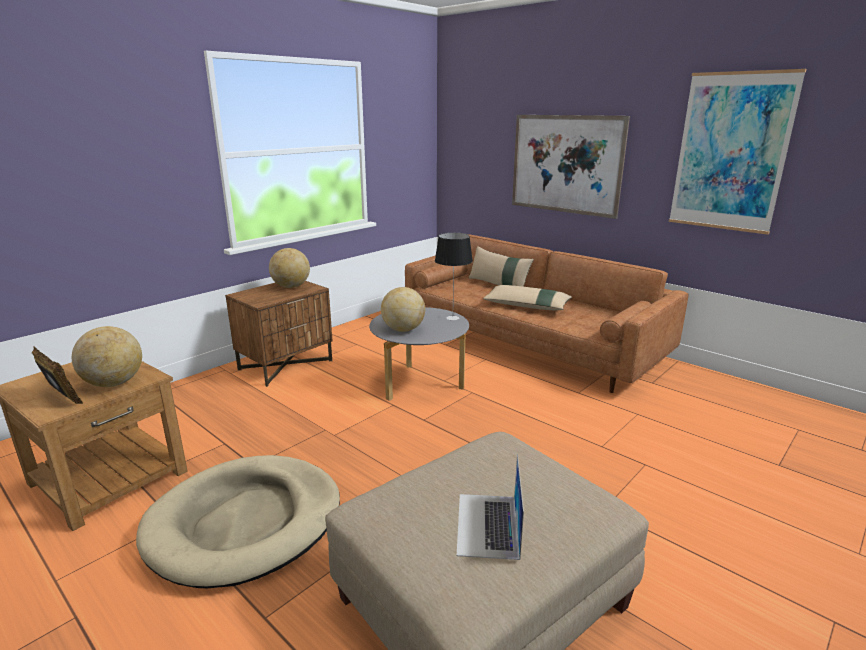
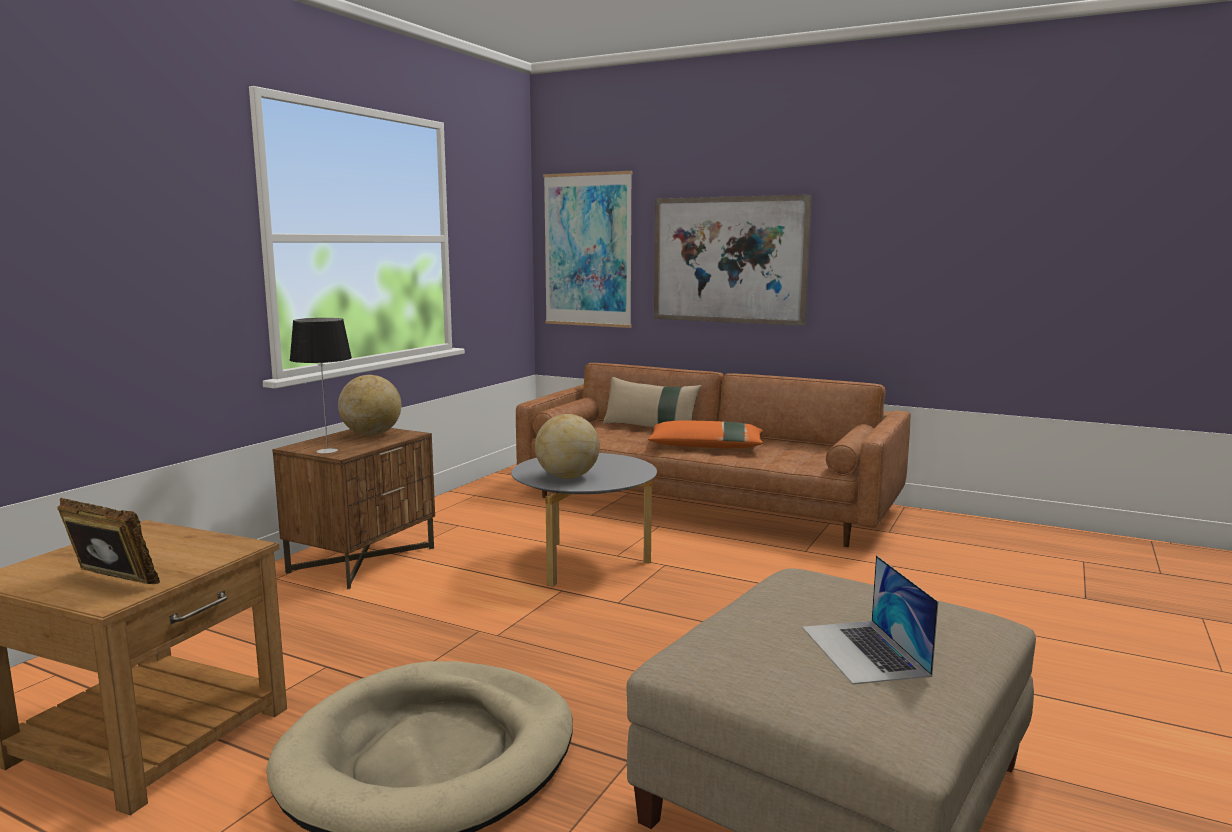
camera: 15 degrees left, 10 degrees down
globe [72,326,142,387] -> none
table lamp [435,233,473,320] -> table lamp moved to [290,318,352,454]
beige pillow [483,285,572,310] -> orange pillow [648,420,763,448]
picture [669,69,806,235] -> picture moved to [543,171,632,328]

